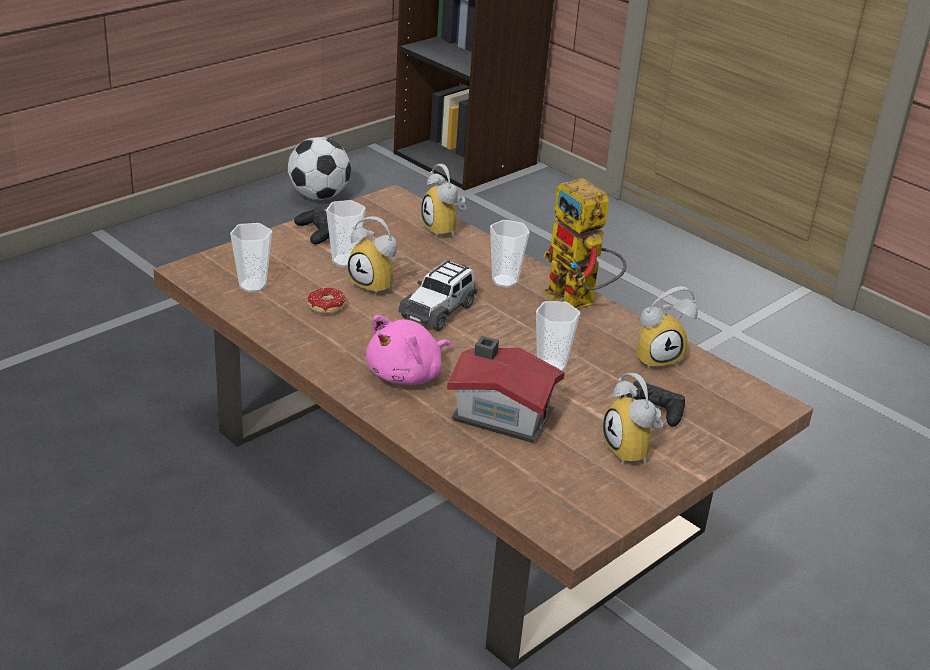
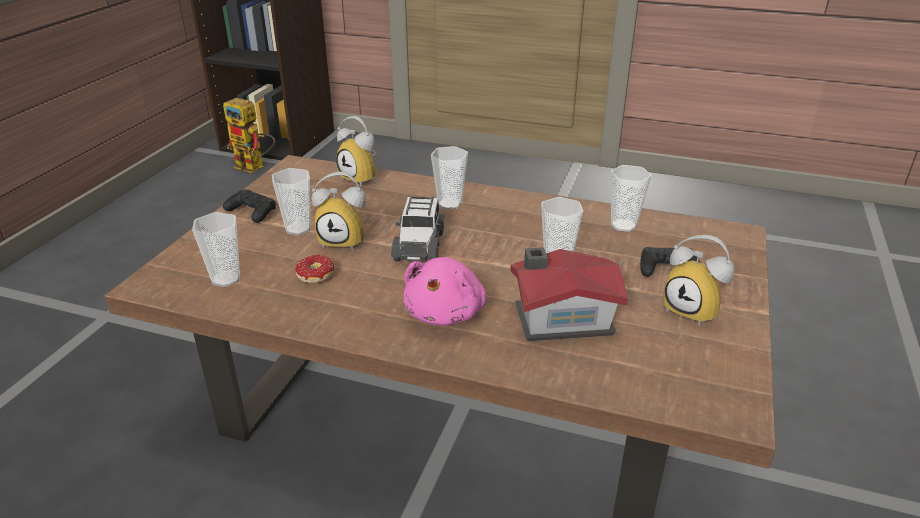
camera: 25 degrees left, 0 degrees up
football [287,137,351,200] -> none
toy robot [543,178,627,309] -> toy robot moved to [223,98,275,173]
alarm clock [636,286,698,370] -> cup [611,165,651,232]

